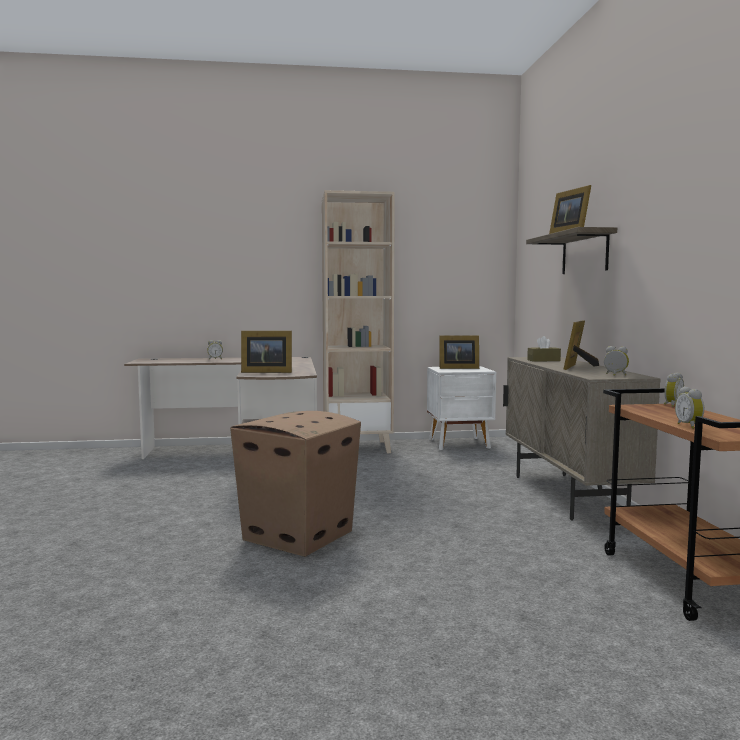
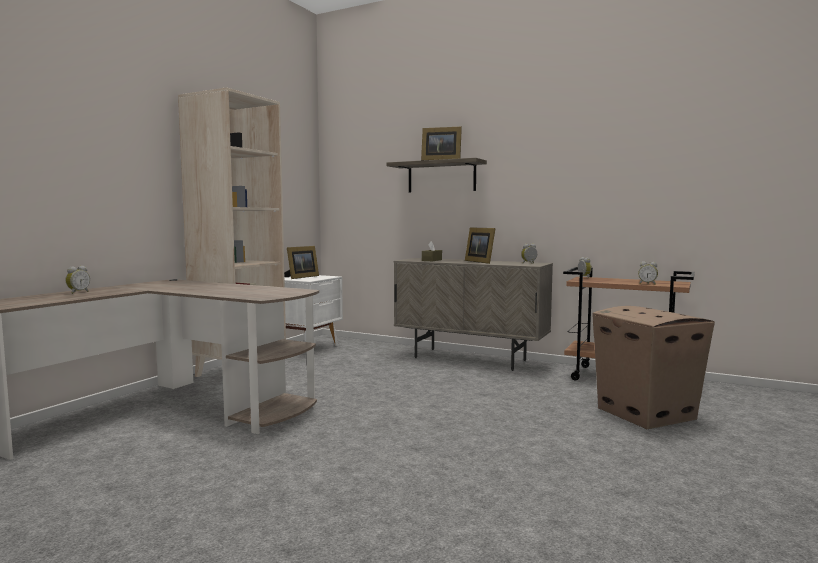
camera: 55 degrees left, 0 degrees up
cardboard box [230,411,361,557] -> cardboard box moved to [592,306,715,429]
picture frame [241,331,292,373] -> none

